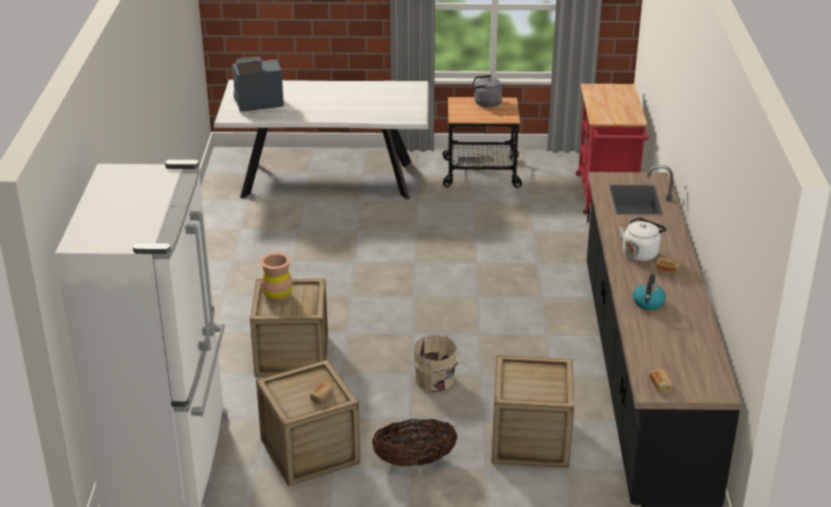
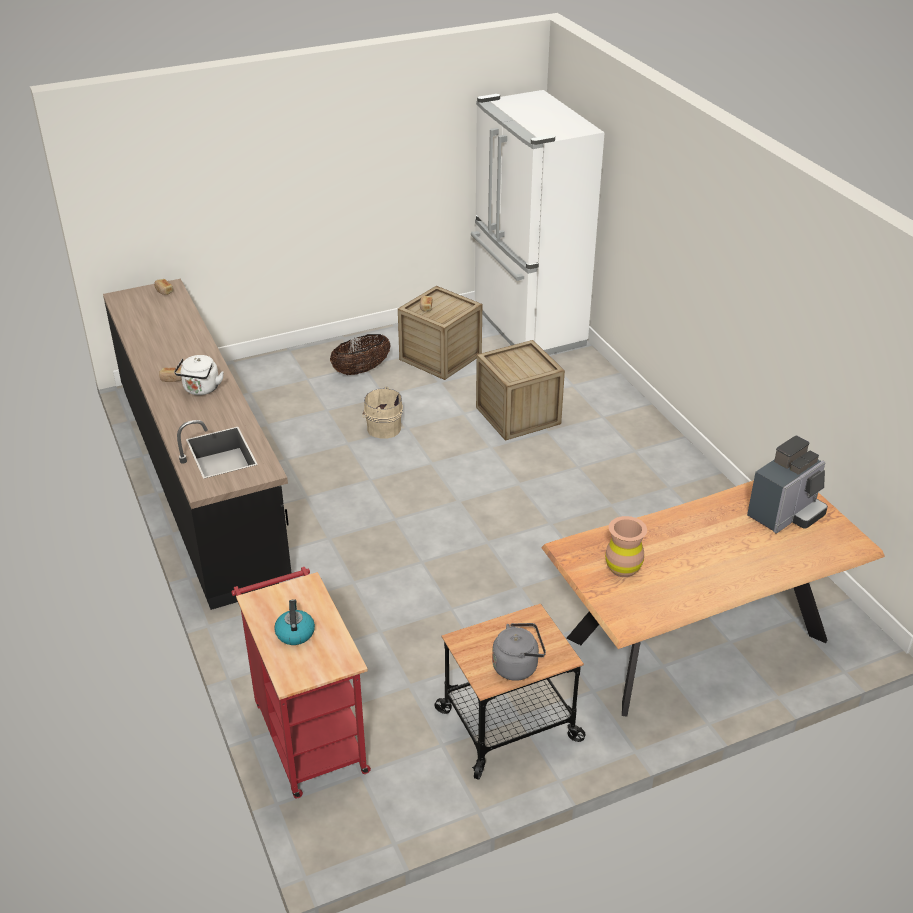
camera: 155 degrees right, 5 degrees up
white dining table [213,80,429,200] -> brown dining table [541,480,885,716]
brown vase [260,252,293,303] -> brown vase moved to [605,516,647,577]
crate [492,355,574,468] -> none
kettle [633,274,666,310] -> kettle moved to [274,599,315,645]

